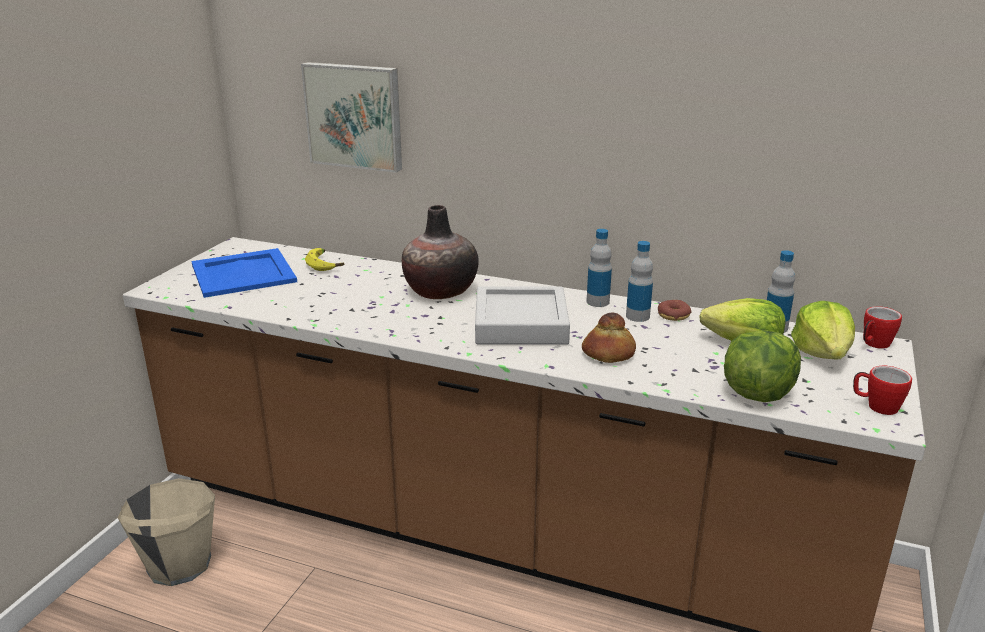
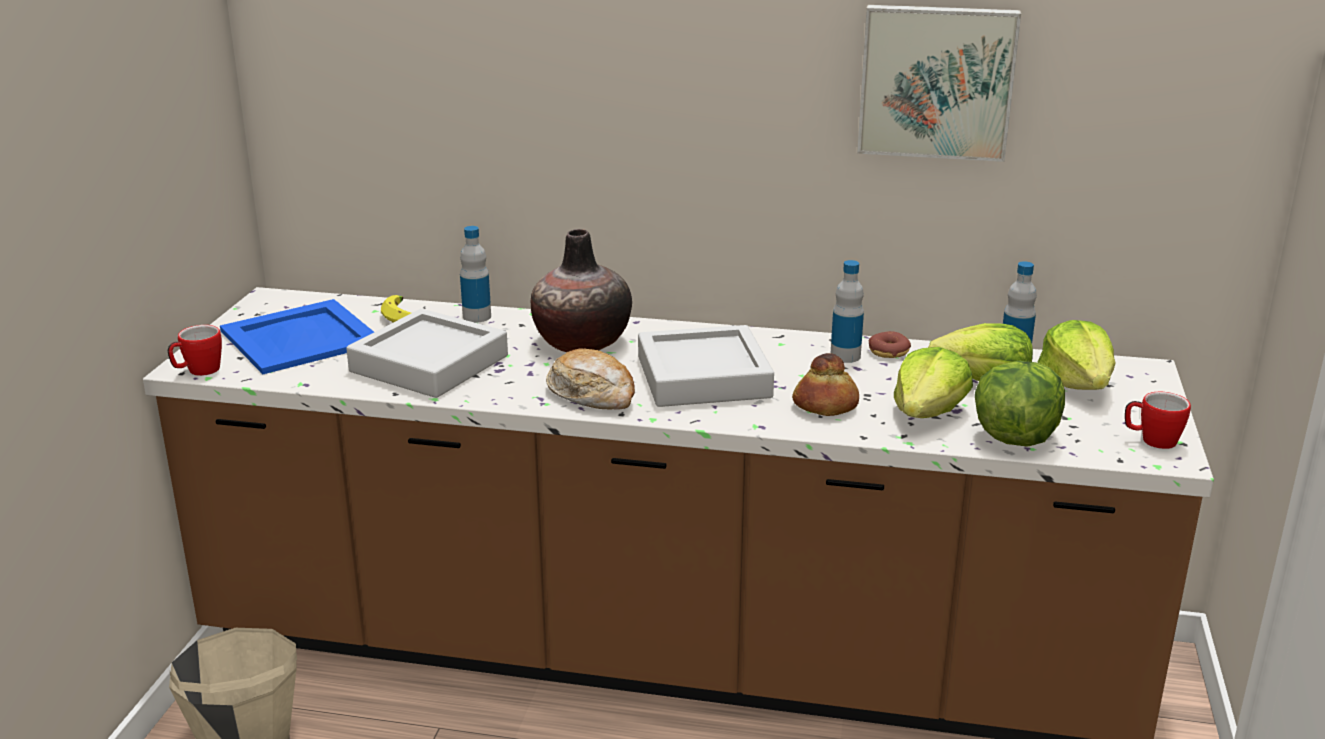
camera: 10 degrees left, 0 degrees up
picture [301,62,402,173] -> picture moved to [857,5,1021,162]
bottle [586,229,612,307] -> bottle moved to [460,226,491,323]
mug [863,306,902,349] -> mug moved to [168,325,222,376]
none -> grey tray [346,309,508,398]
none -> bread [546,348,635,410]
none -> lettuce [894,347,973,418]

